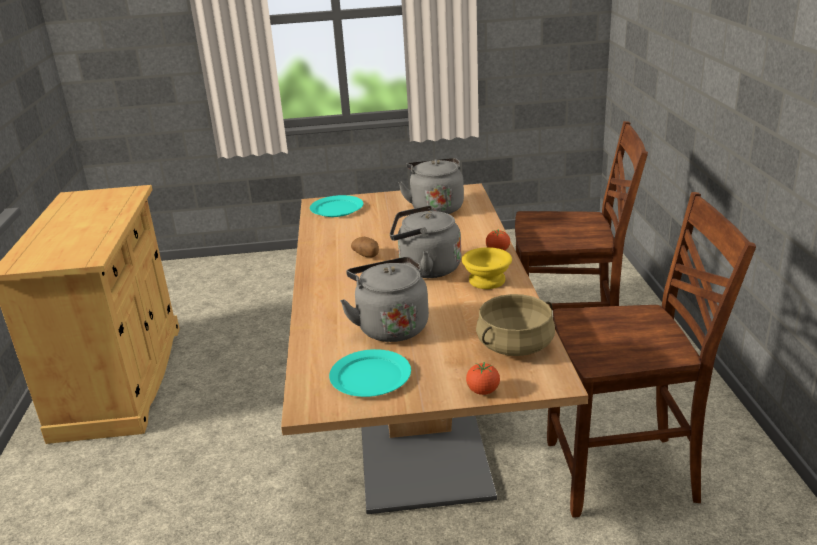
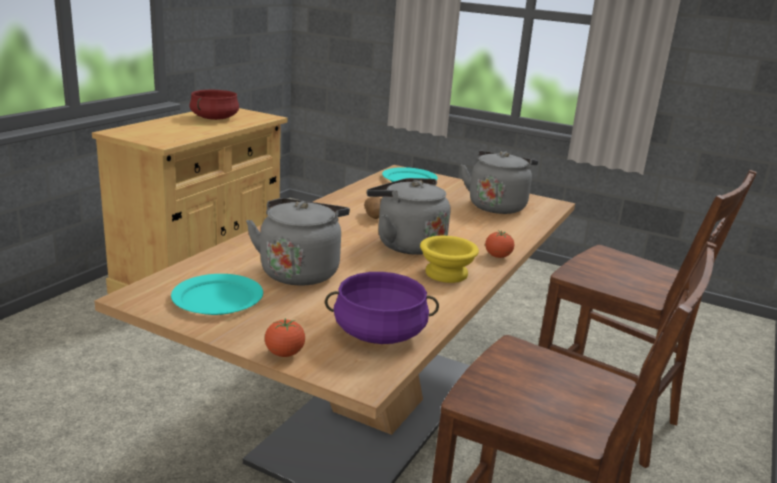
camera: 30 degrees right, 5 degrees down
beige cooking pot [476,294,555,356] -> purple cooking pot [325,272,439,344]
none -> red cooking pot [189,90,239,120]

